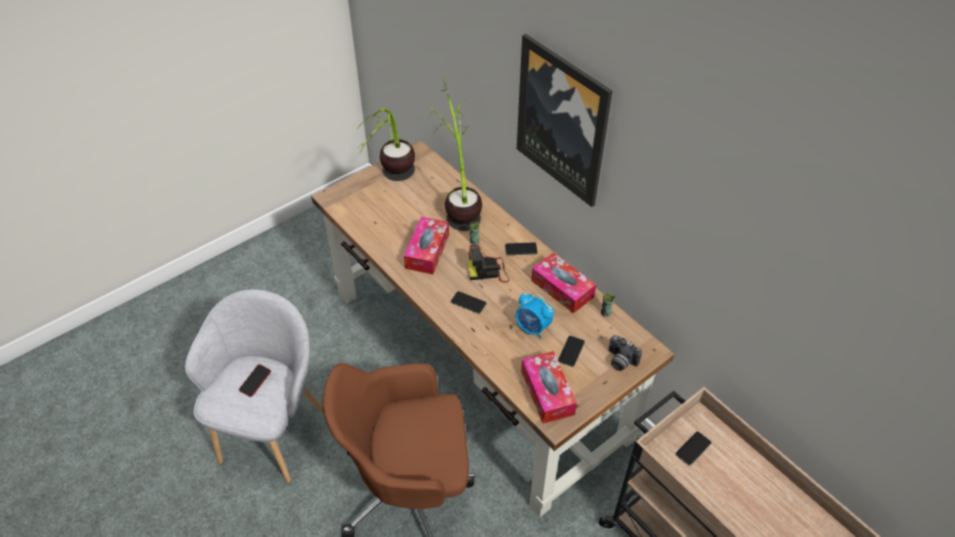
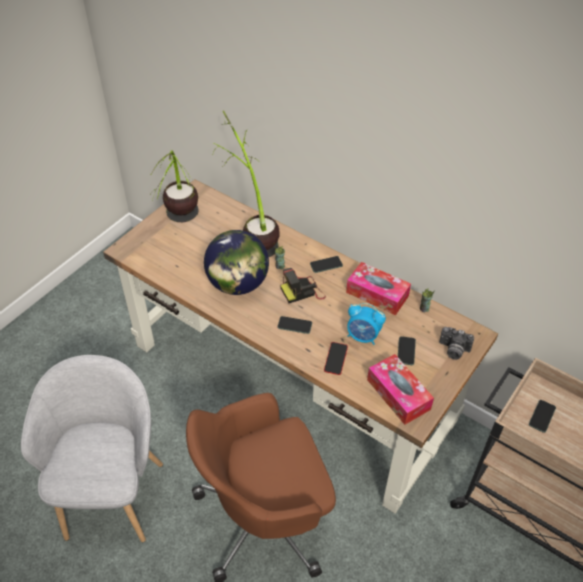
camera: 15 degrees left, 0 degrees up
phone [239,364,271,397] -> phone moved to [324,342,348,375]
tissue box [404,217,449,274] -> globe [204,230,269,295]
picture [517,34,612,207] -> none

